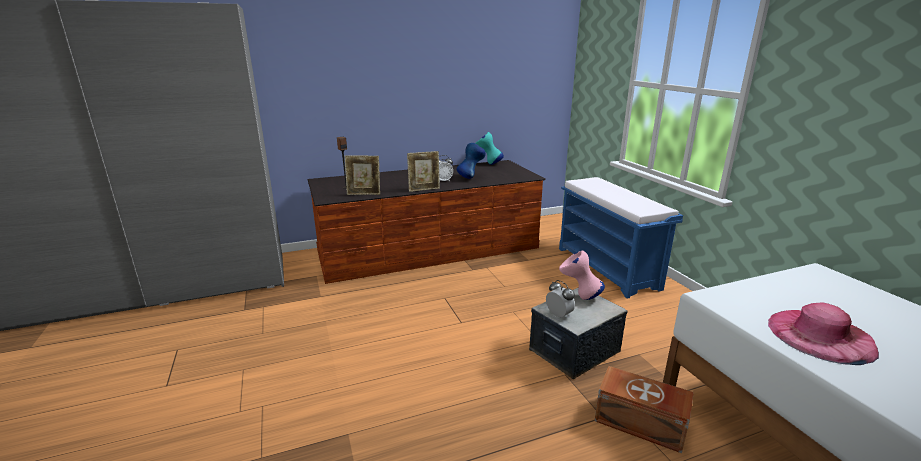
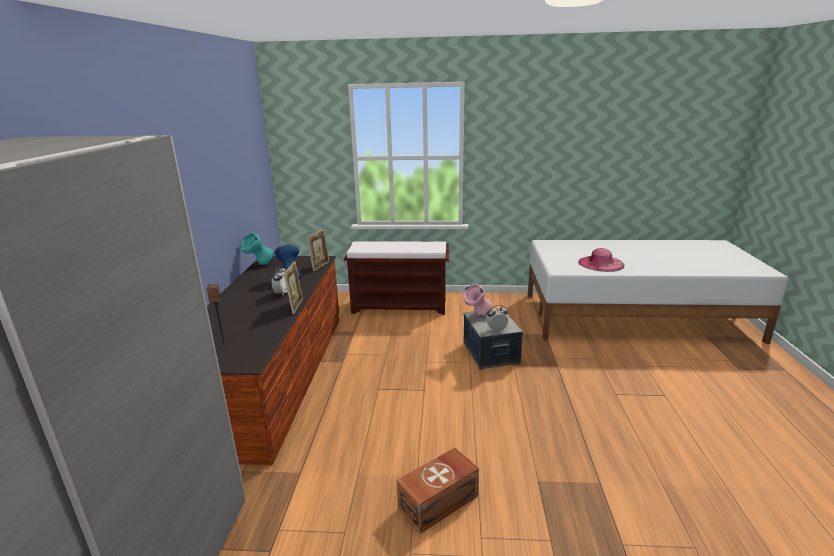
camera: 65 degrees left, 0 degrees up
picture frame [345,155,380,195] -> picture frame moved to [307,229,329,271]
blue bench [559,177,683,299] -> brown bench [344,241,449,315]
brown storage box [595,366,694,453] -> brown storage box moved to [397,448,479,534]

